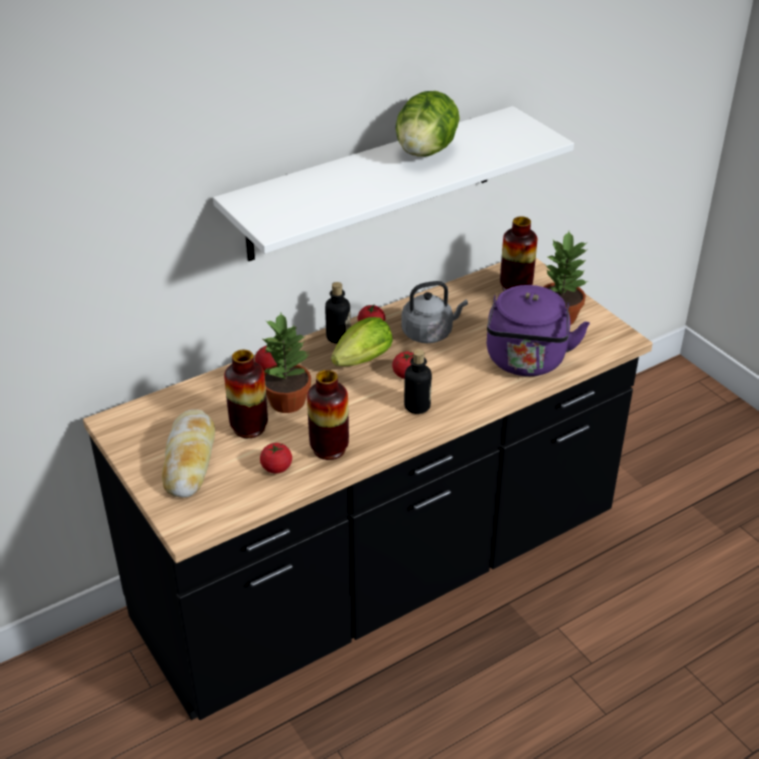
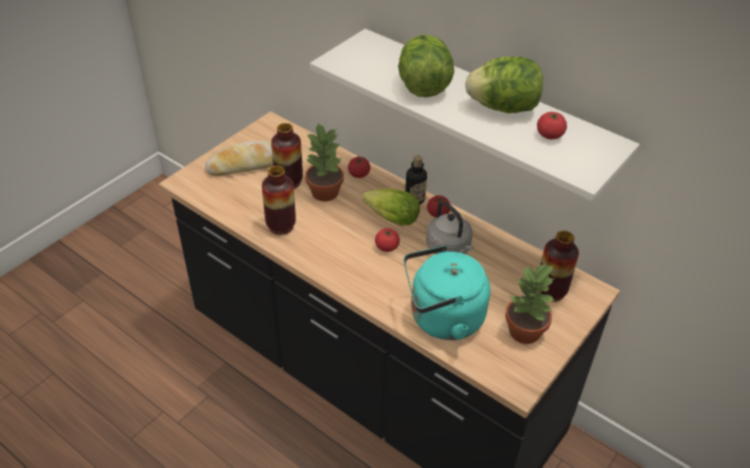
camera: 70 degrees right, 5 degrees up
tomato [260,443,292,473] -> tomato moved to [537,112,567,139]
bottle [404,349,432,414] -> none
purple kettle [487,285,590,376] -> turquoise kettle [404,245,490,340]
none -> lettuce [398,34,454,97]

